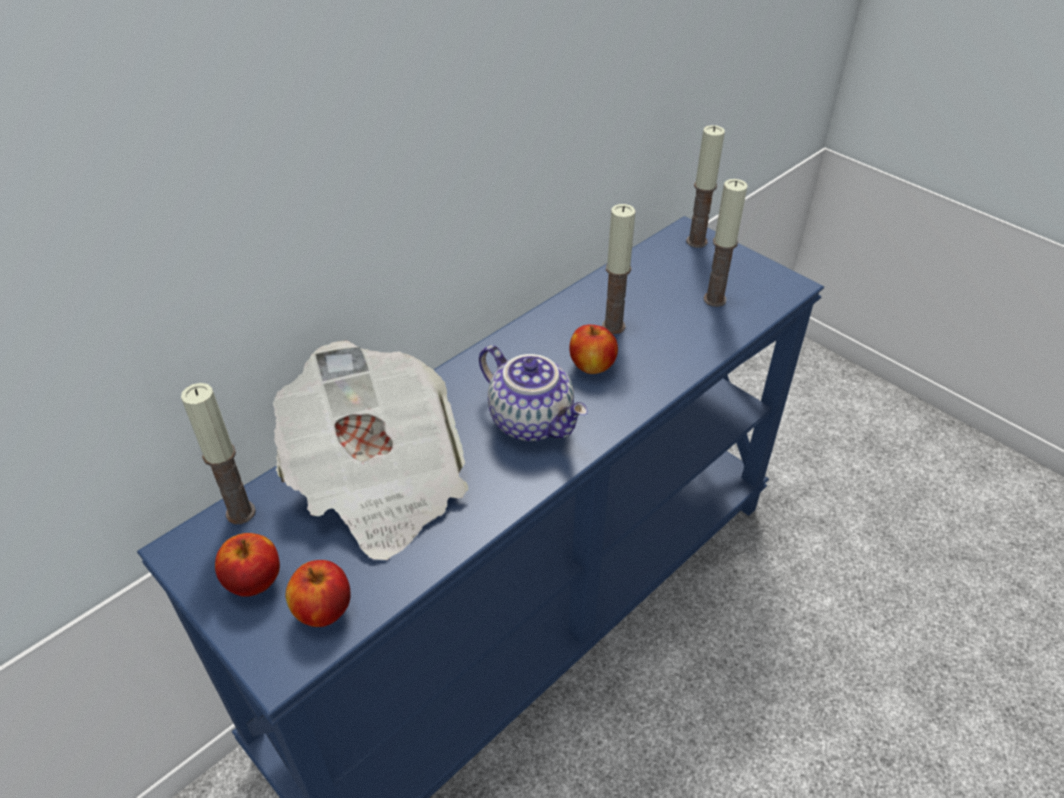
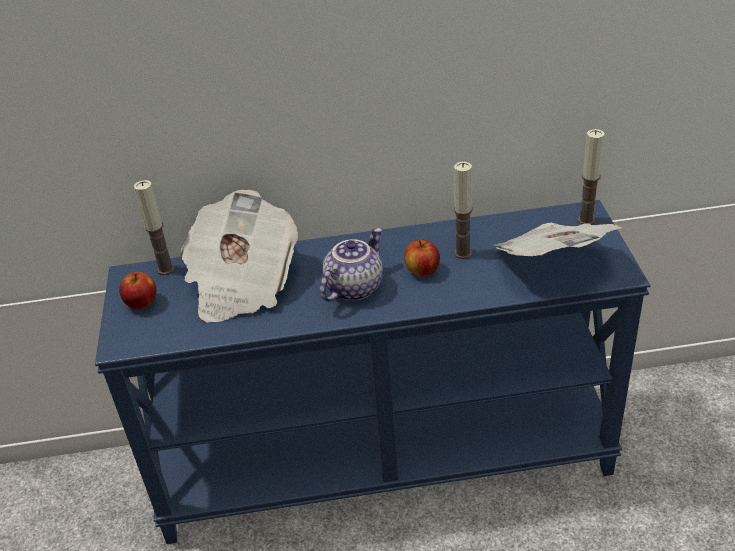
camera: 40 degrees right, 5 degrees down
apple [286,560,351,627] -> none
teapot [479,345,588,441] -> teapot turned 135 degrees counterclockwise [319,228,383,302]
candle [704,179,748,307] -> newspaper [494,223,622,256]

